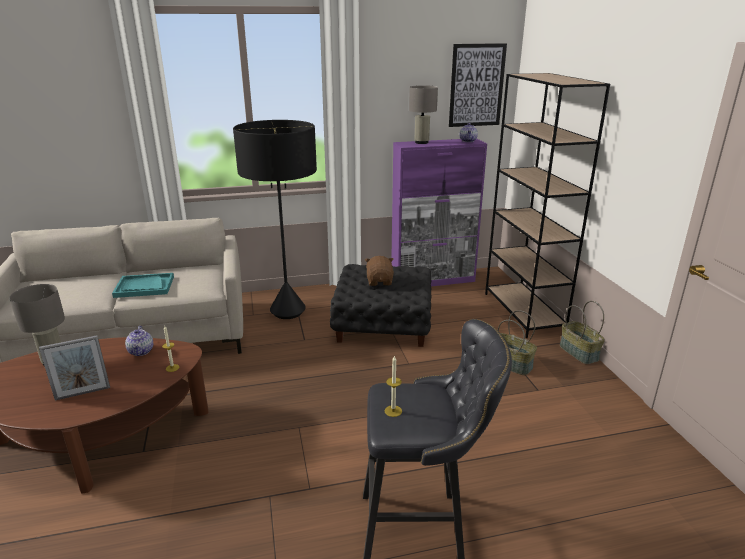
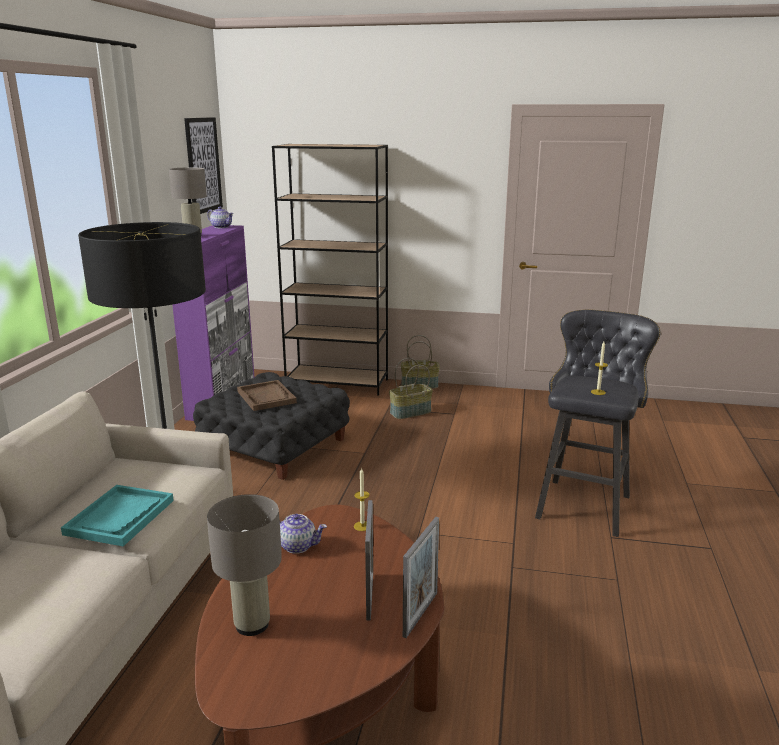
camera: 65 degrees left, 5 degrees down
brown plush toy [365,256,394,286] -> brown tray [237,380,297,411]
none -> picture frame [403,517,439,638]

